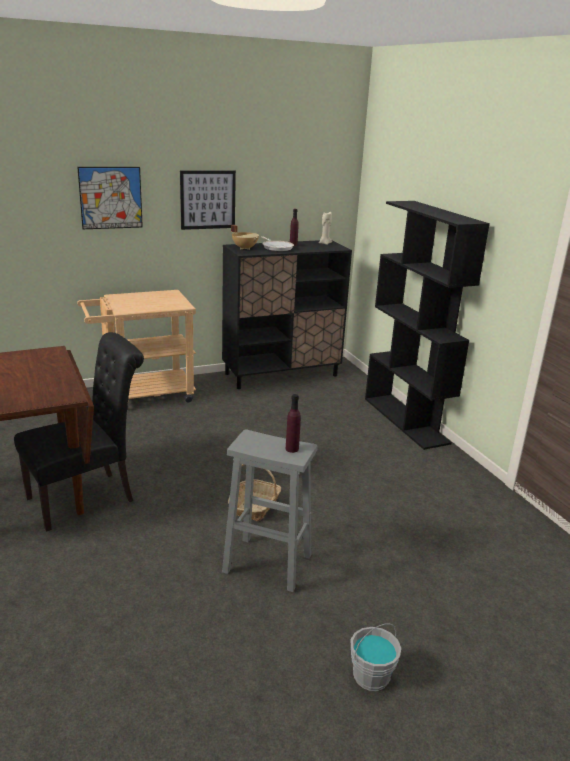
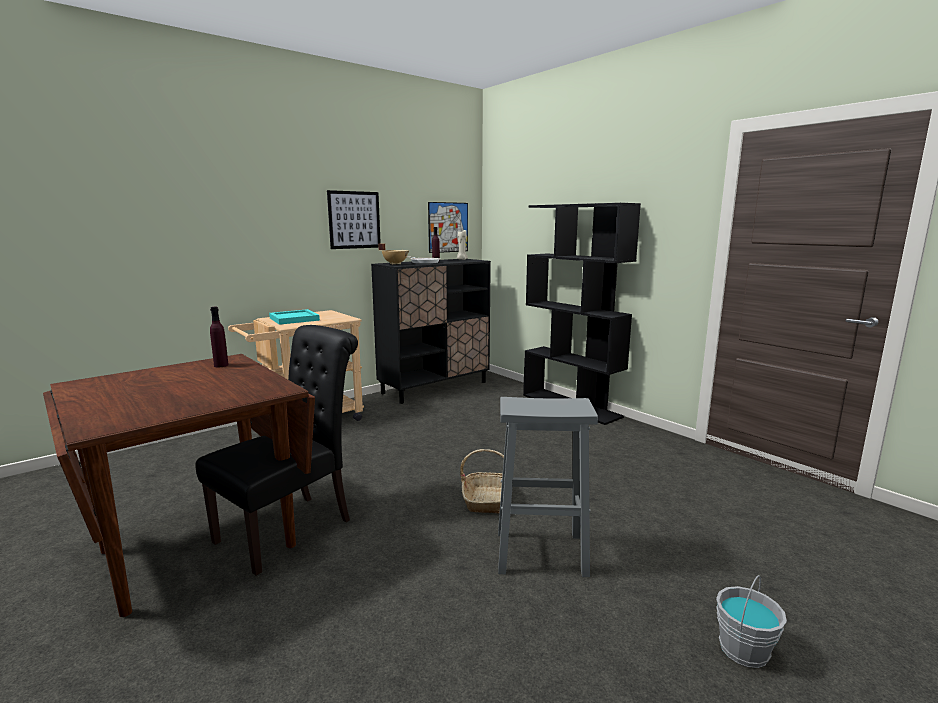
camera: 15 degrees left, 10 degrees down
picture [77,167,143,229] -> picture moved to [428,202,468,253]
purple bottle [286,394,301,453] -> purple bottle moved to [210,307,229,367]
none -> turquoise tray [269,309,320,325]

